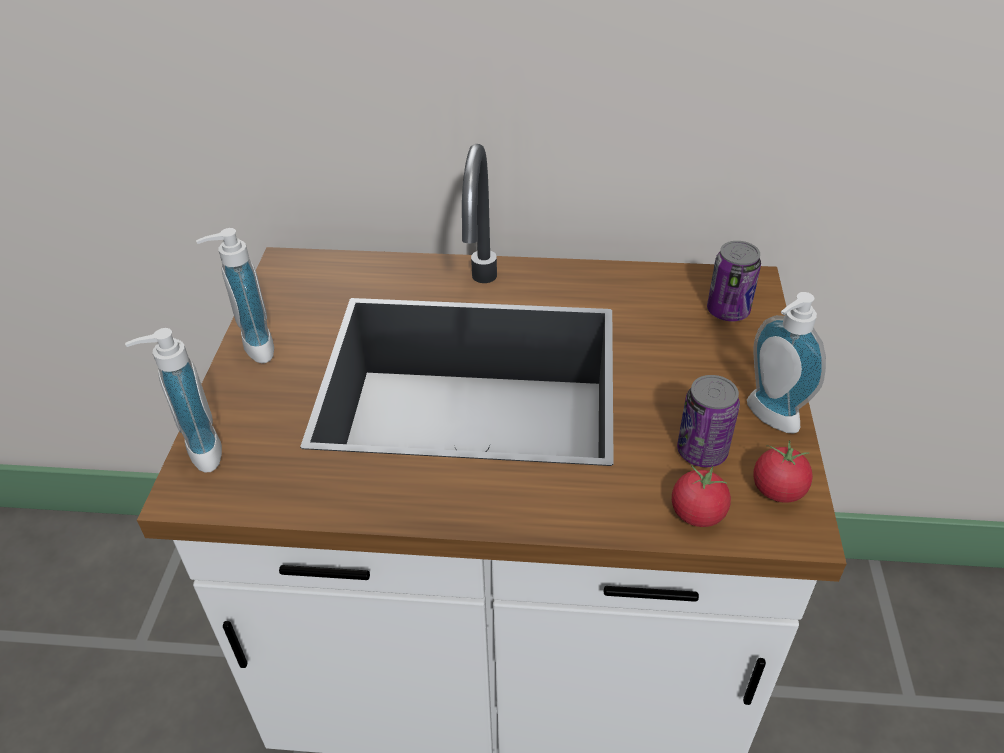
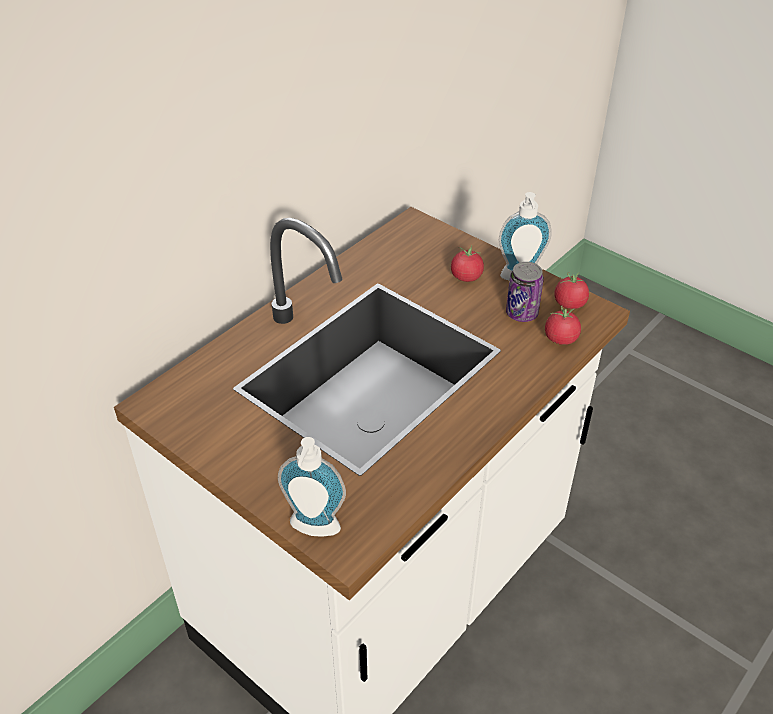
camera: 55 degrees left, 0 degrees up
soap dispenser [196,228,274,363] -> none
can [707,241,761,321] -> none
none -> tomato [451,245,484,282]

